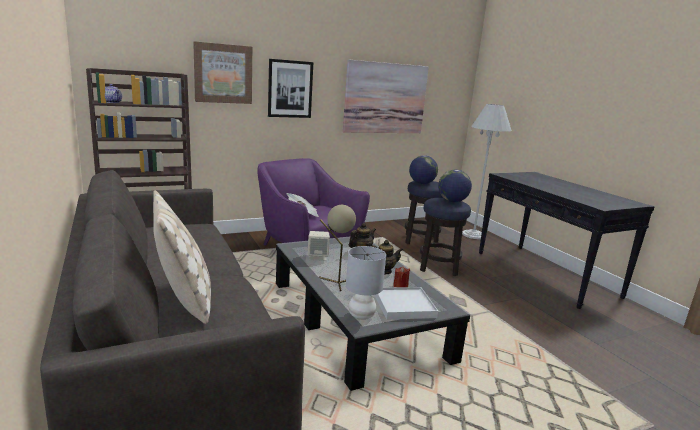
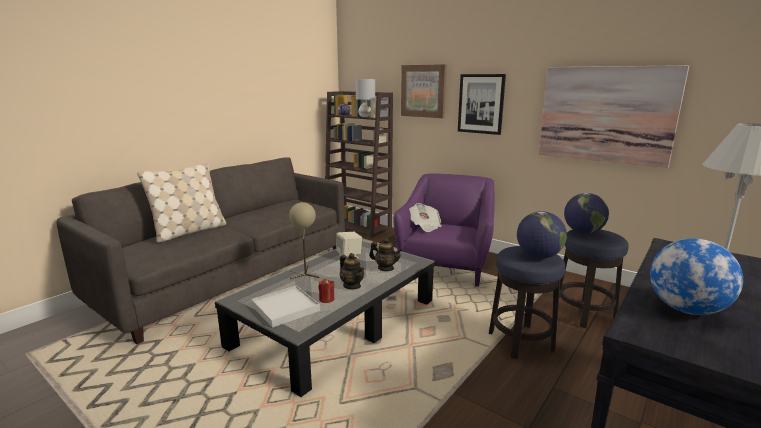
camera: 65 degrees right, 0 degrees up
grey table lamp [346,246,386,320] -> grey table lamp moved to [355,79,375,117]
none -> globe [650,238,743,315]

